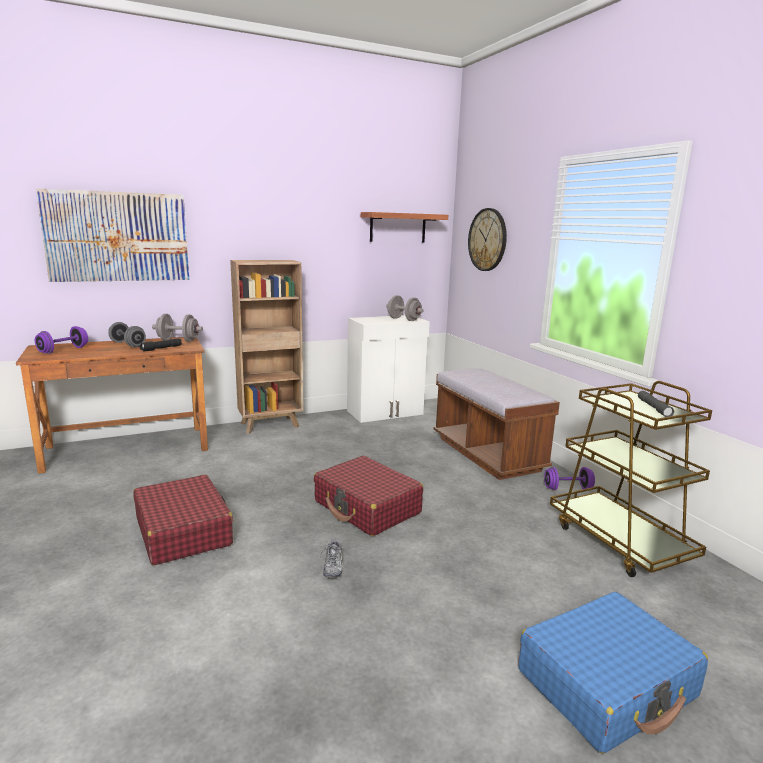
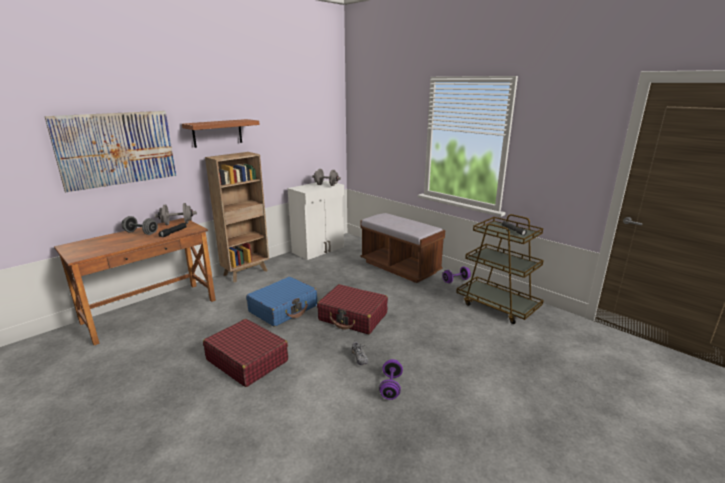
camera: 20 degrees left, 5 degrees up
purple dumbbell [35,326,88,354] -> purple dumbbell moved to [379,359,403,400]
shelf [361,212,448,242] -> shelf moved to [182,119,260,148]
wall clock [468,208,507,271] -> none
blue suitcase [519,592,708,753] -> blue suitcase moved to [246,277,317,327]

